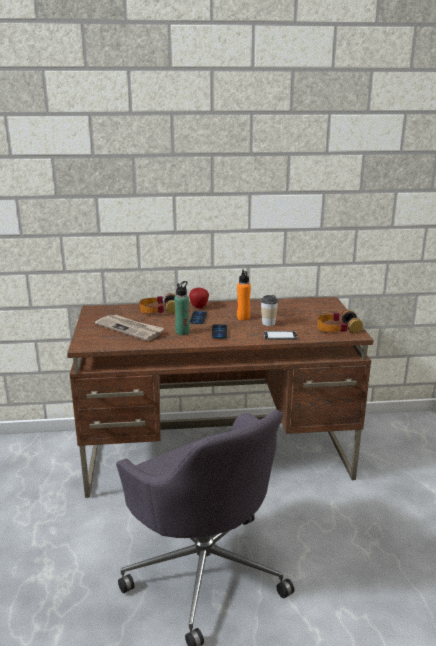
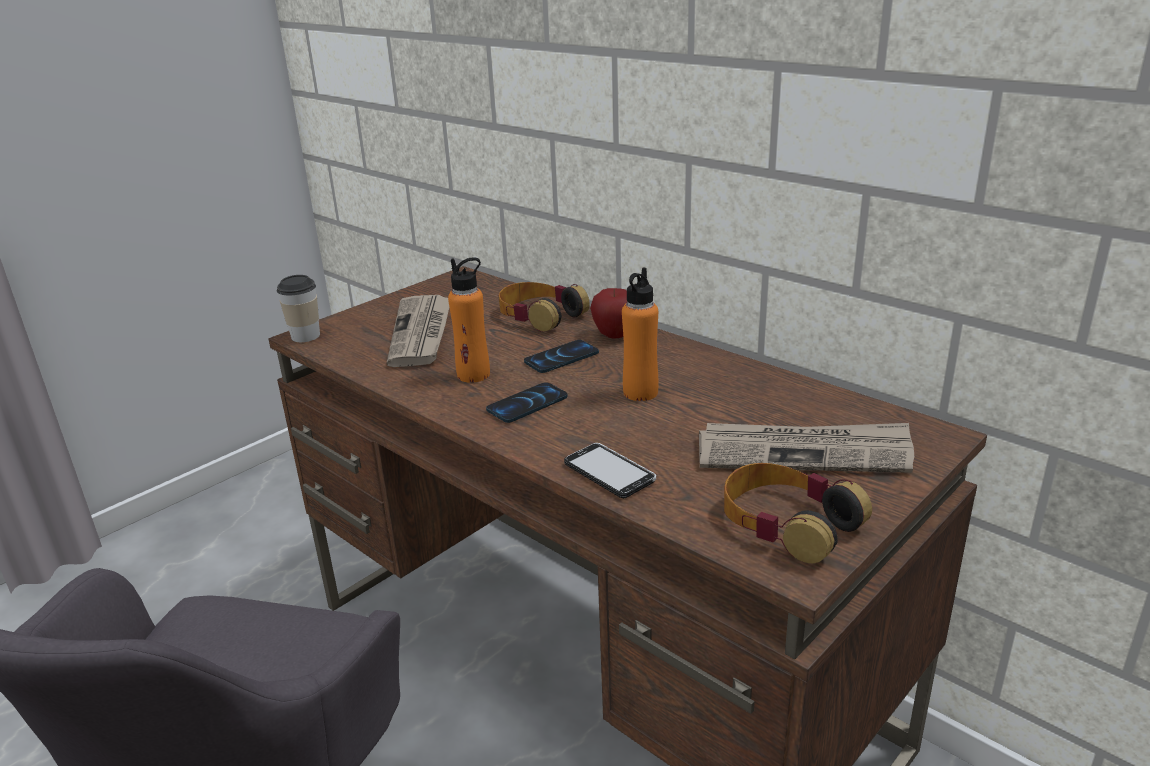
camera: 50 degrees right, 5 degrees up
green bottle [174,281,190,335] -> orange bottle [448,257,490,383]
cup [261,295,278,326] -> cup moved to [277,275,320,342]
none -> newspaper [699,423,914,473]

